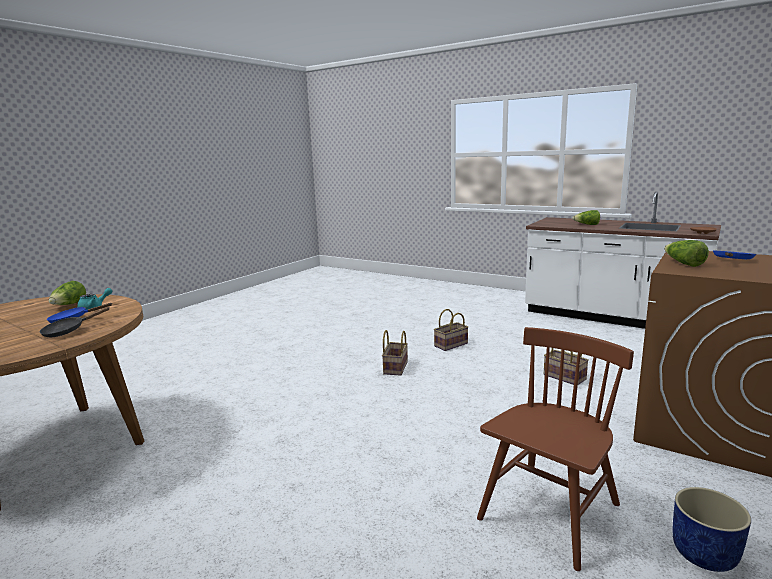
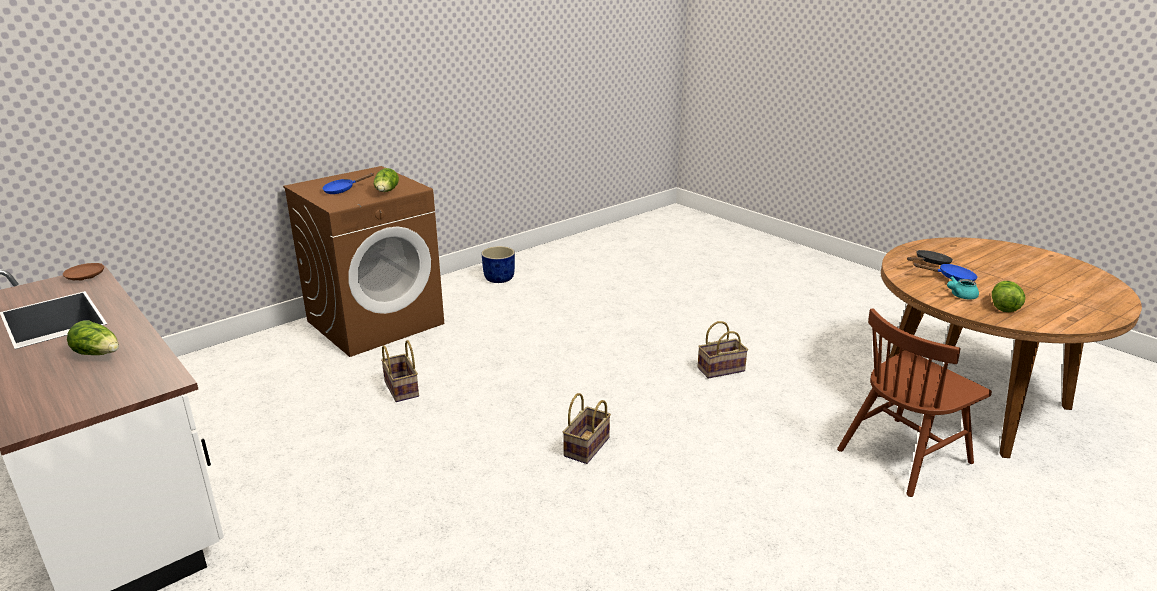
camera: 165 degrees left, 10 degrees up
basket [434,309,469,351] -> basket moved to [697,321,748,379]
brown chair [477,327,634,571] -> brown chair moved to [837,308,992,497]

